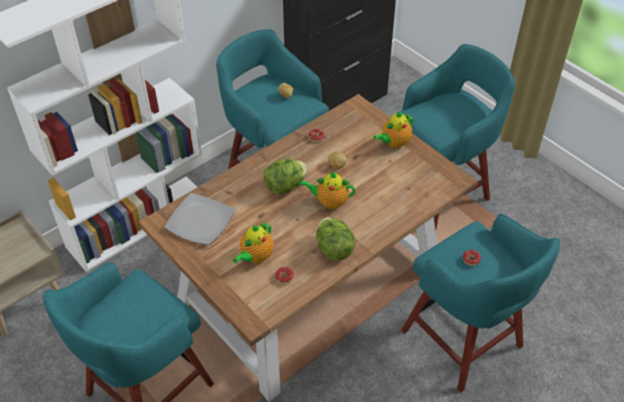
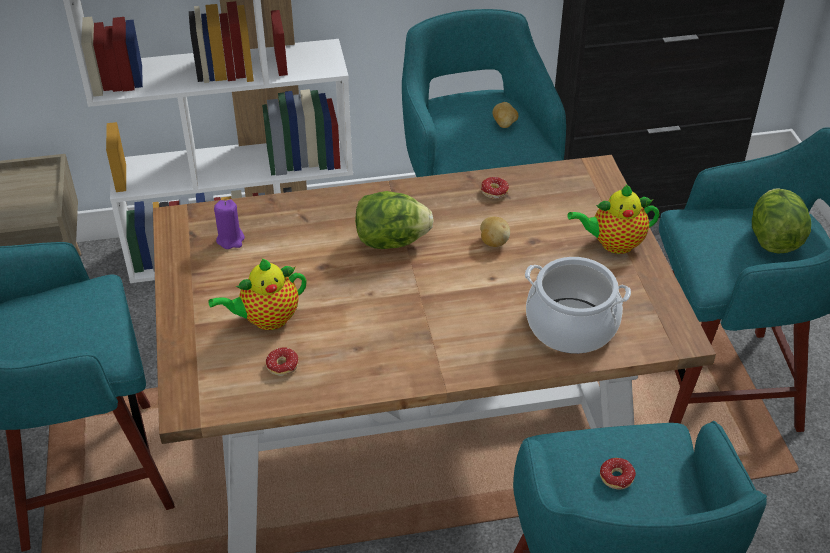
camera: 30 degrees right, 5 degrees down
plate [164,193,235,245] -> purple candle [214,199,245,249]
teapot [300,171,355,209] -> none
lettuce [316,217,355,261] -> lettuce moved to [752,188,811,254]
none -> cooking pot [525,257,631,354]

